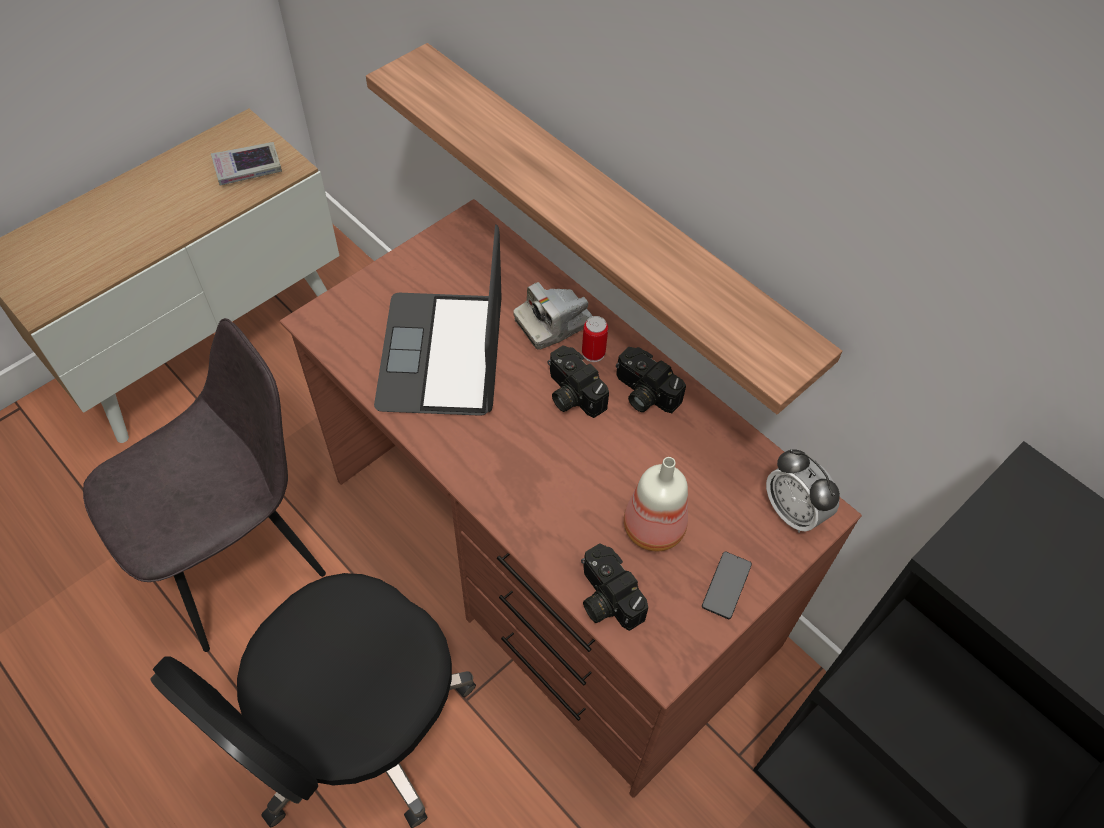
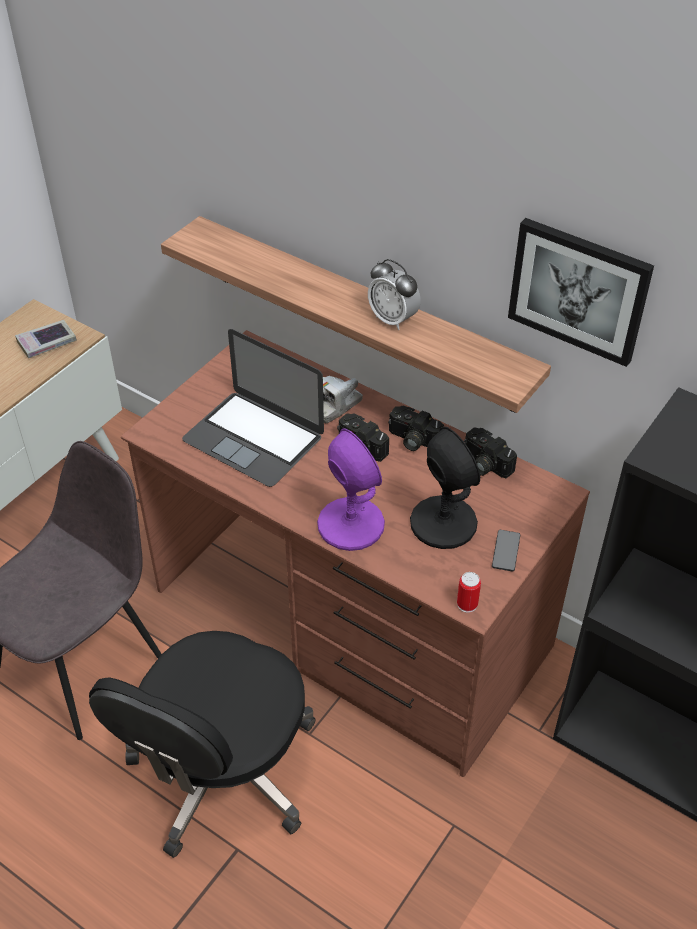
camera: 10 degrees left, 10 degrees down
laptop [374,224,502,416] -> laptop turned 45 degrees counterclockwise [182,329,324,487]
camera [581,543,648,631] -> camera moved to [464,427,517,478]
can [582,316,608,362] -> can moved to [457,572,481,613]
bottle [624,457,688,551] -> black table lamp [410,426,480,549]
alarm clock [766,449,840,533] -> alarm clock moved to [368,259,421,330]
none -> purple table lamp [317,428,385,551]
none -> picture [508,218,654,367]

